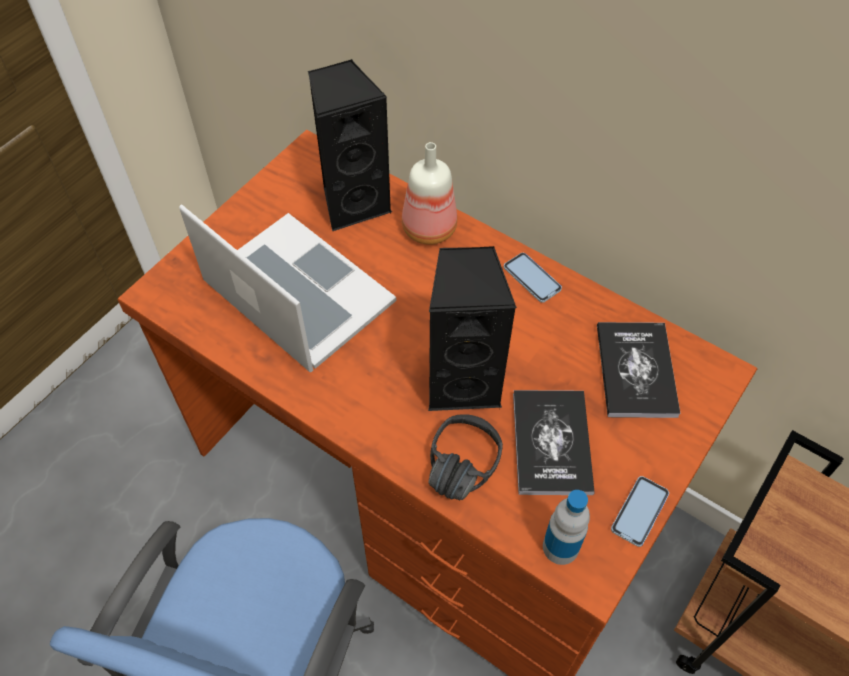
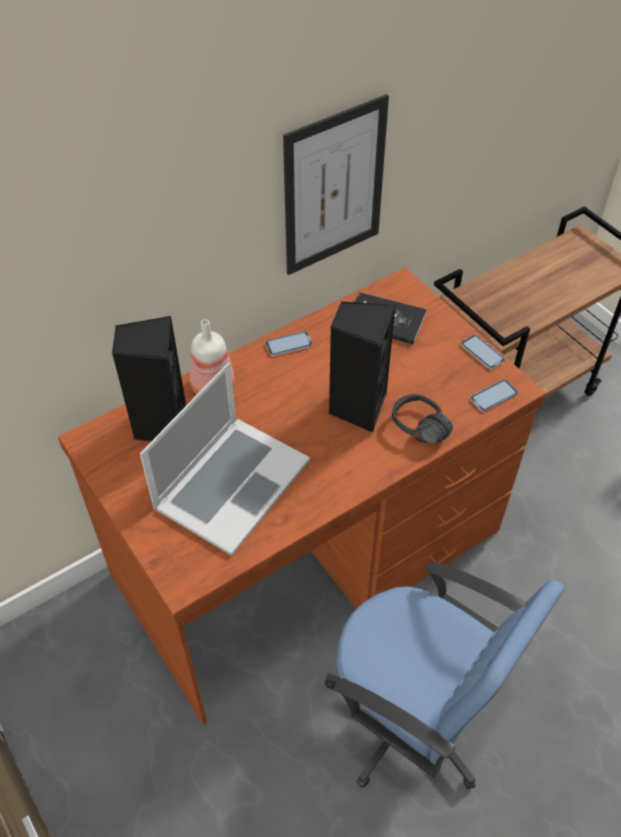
camera: 70 degrees left, 5 degrees down
laptop [179,204,396,372] -> laptop turned 150 degrees clockwise [140,362,310,556]
book [513,390,595,495] -> none
bottle [543,490,590,565] -> phone [470,379,518,412]
none -> picture [283,94,389,275]

